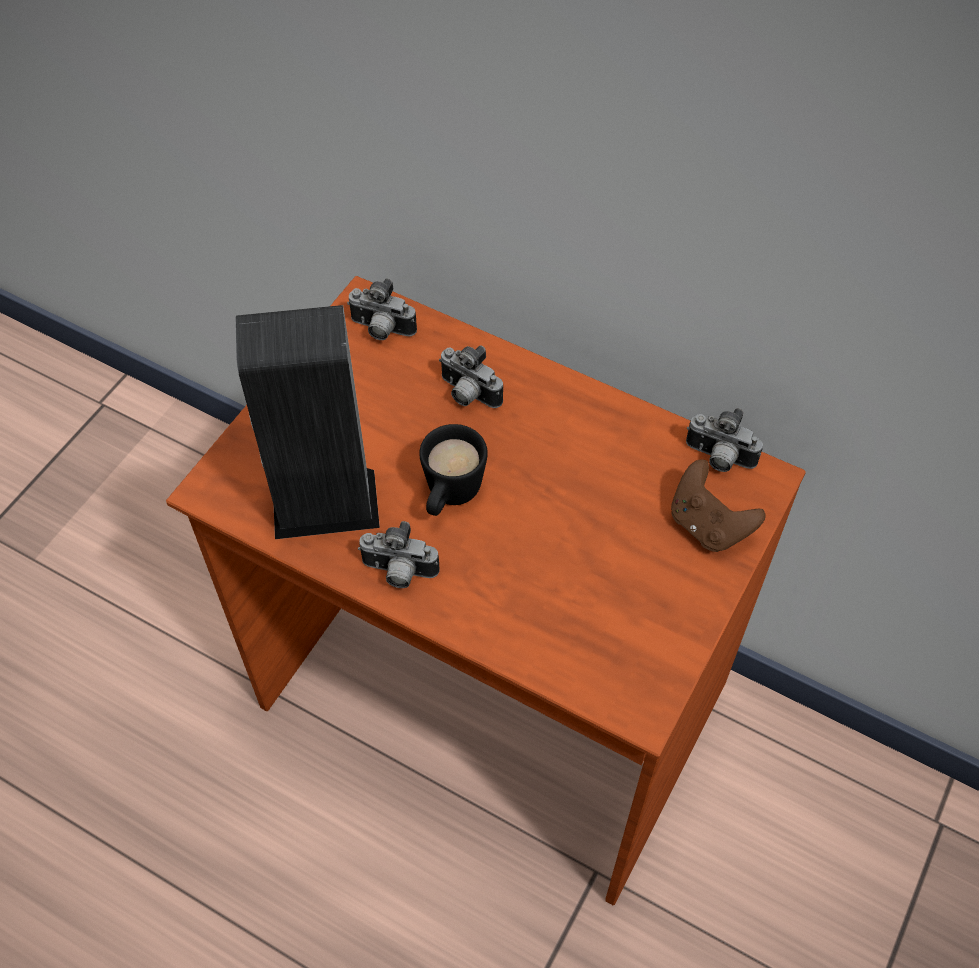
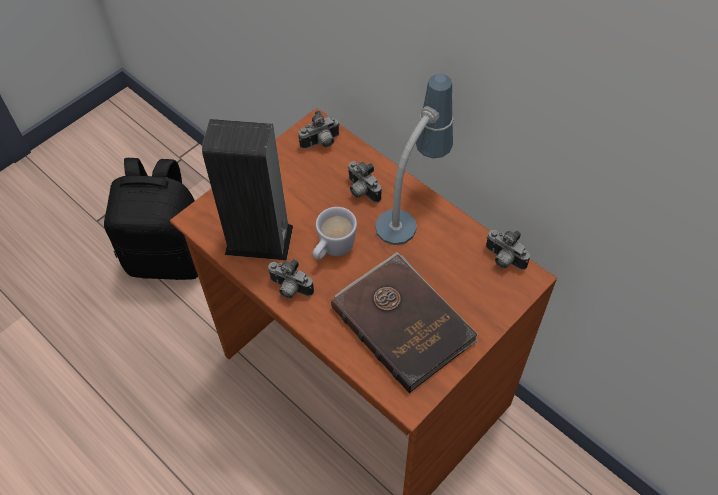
camera: 15 degrees right, 0 degrees up
camera [347,278,417,340] -> camera turned 60 degrees counterclockwise [298,110,340,149]
black mug [419,424,488,516] -> white mug [313,207,357,260]
brown game controller [671,459,766,552] -> none
none -> black backpack [104,158,198,280]
none -> brown book [331,252,478,393]
none -> table lamp [375,74,454,245]

